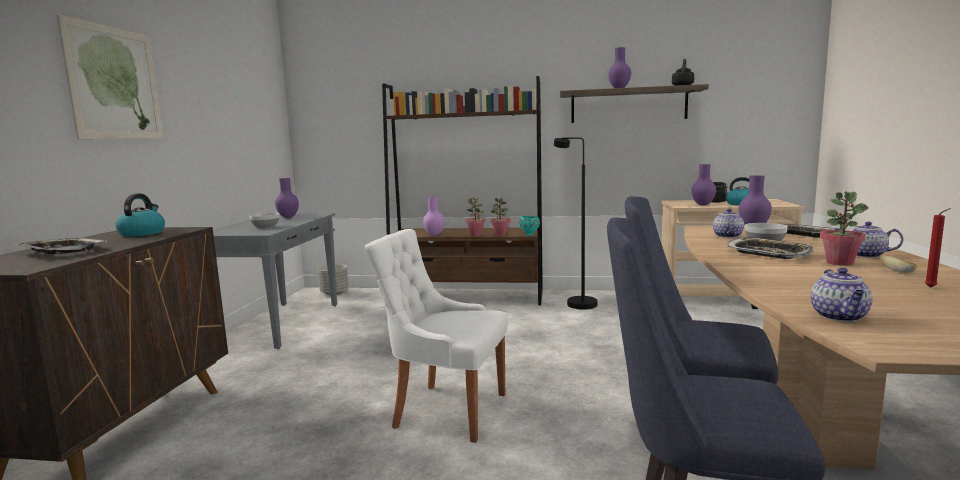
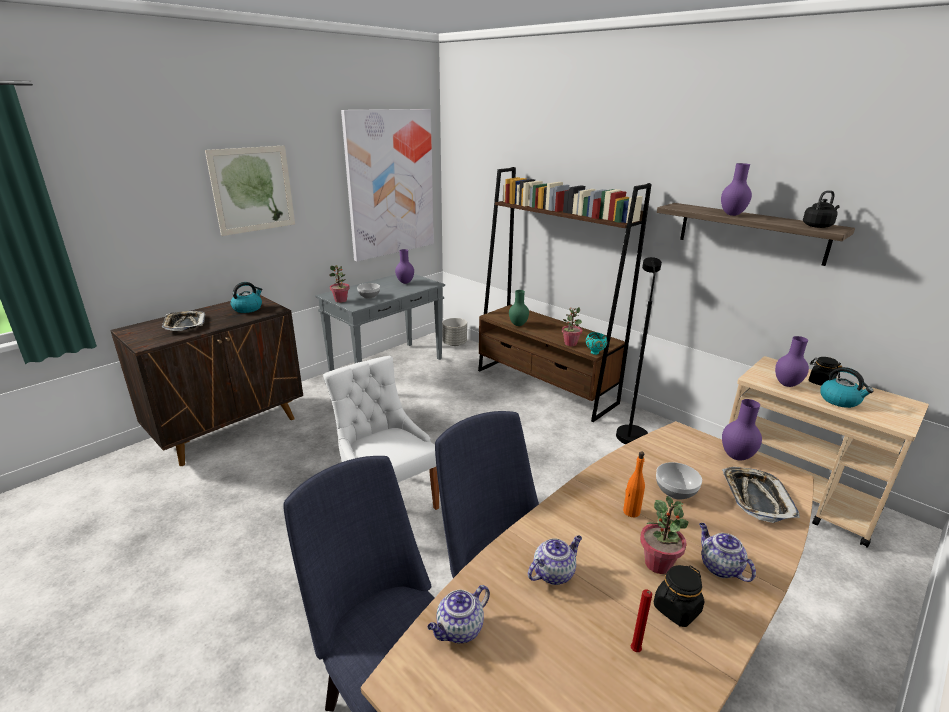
camera: 35 degrees right, 15 degrees up
purple vase [423,198,444,236] -> green vase [509,290,529,326]
potted plant [466,198,485,236] -> potted plant moved to [329,265,350,303]
teapot [713,209,744,238] -> teapot moved to [528,535,582,585]
tray [727,237,814,259] -> orange bottle [623,451,645,517]
bread [880,254,918,273] -> black jar [654,565,704,627]
none -> picture [341,109,434,262]

